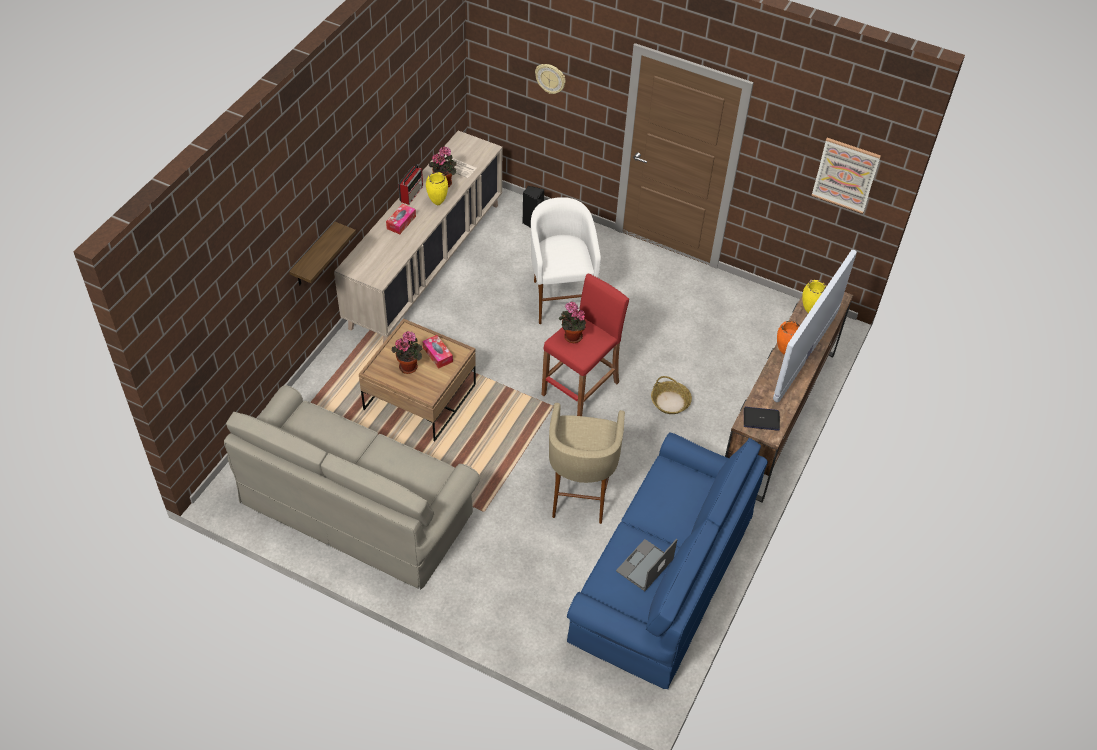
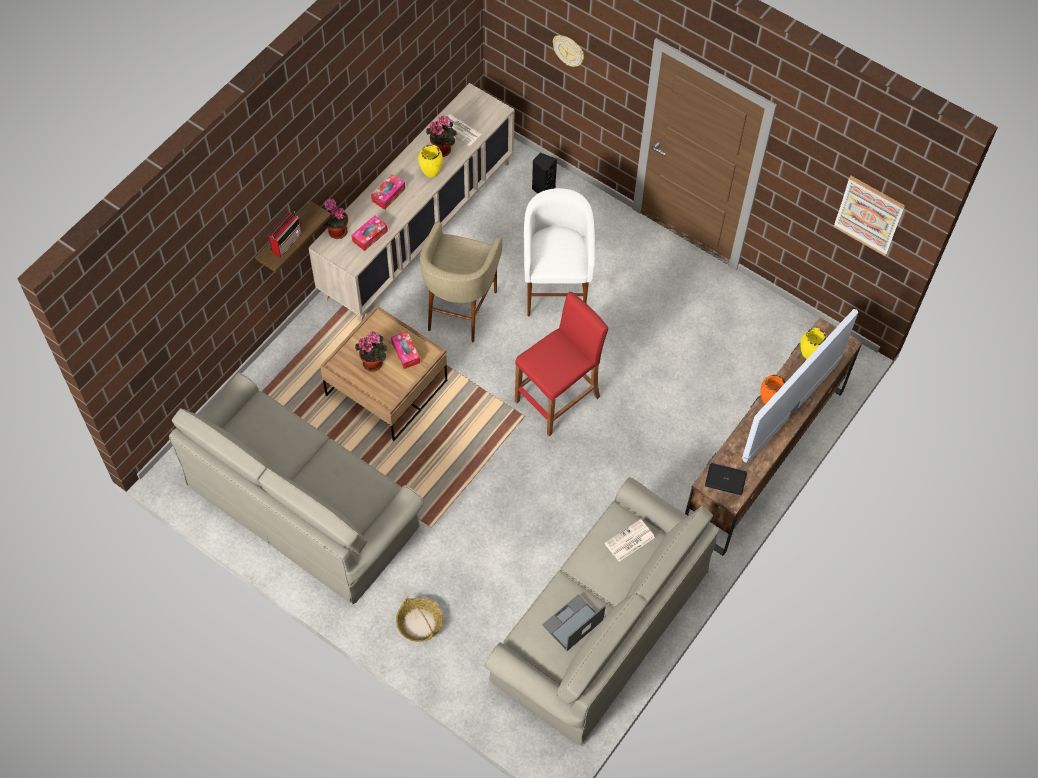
camera: 10 degrees right, 10 degrees up
radio [398,164,423,205] -> radio moved to [268,212,302,258]
beige stool [549,403,625,524] -> beige stool moved to [420,222,502,342]
potted plant [559,302,586,343] -> potted plant moved to [323,199,348,239]
blue sofa [567,432,768,689] -> grey sofa [484,477,720,746]
basket [651,376,692,414] -> basket moved to [396,598,443,642]
none -> tissue box [352,215,388,251]
none -> newspaper [605,519,655,562]

